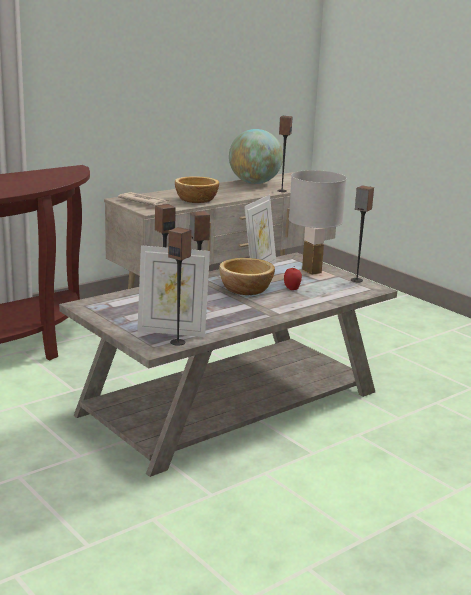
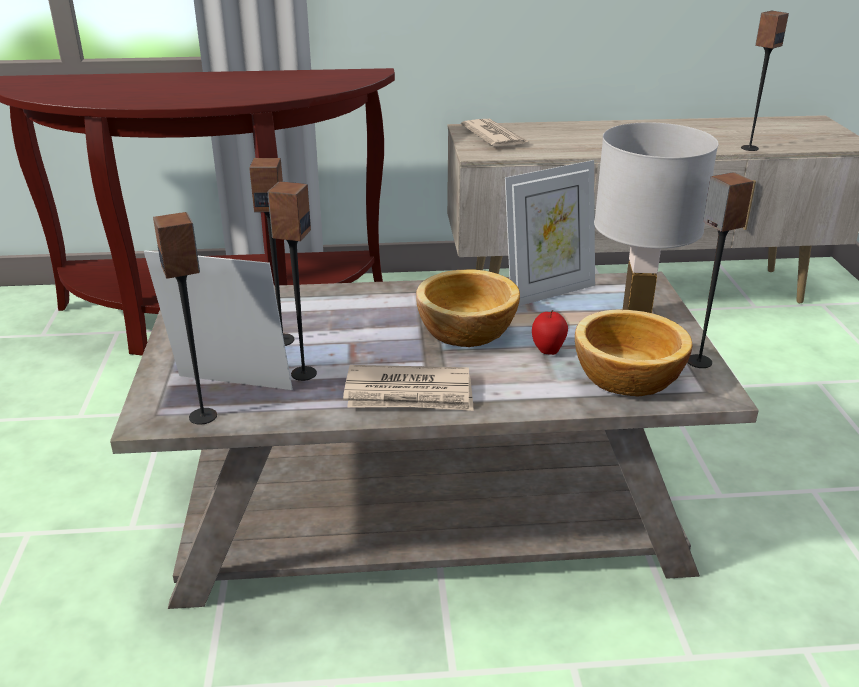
camera: 35 degrees right, 10 degrees up
picture frame [137,245,210,337] -> picture frame turned 150 degrees clockwise [144,250,293,390]
bowl [175,176,219,203] -> bowl moved to [575,309,693,396]
globe [229,129,283,184] -> none
none -> newspaper [343,365,474,411]

